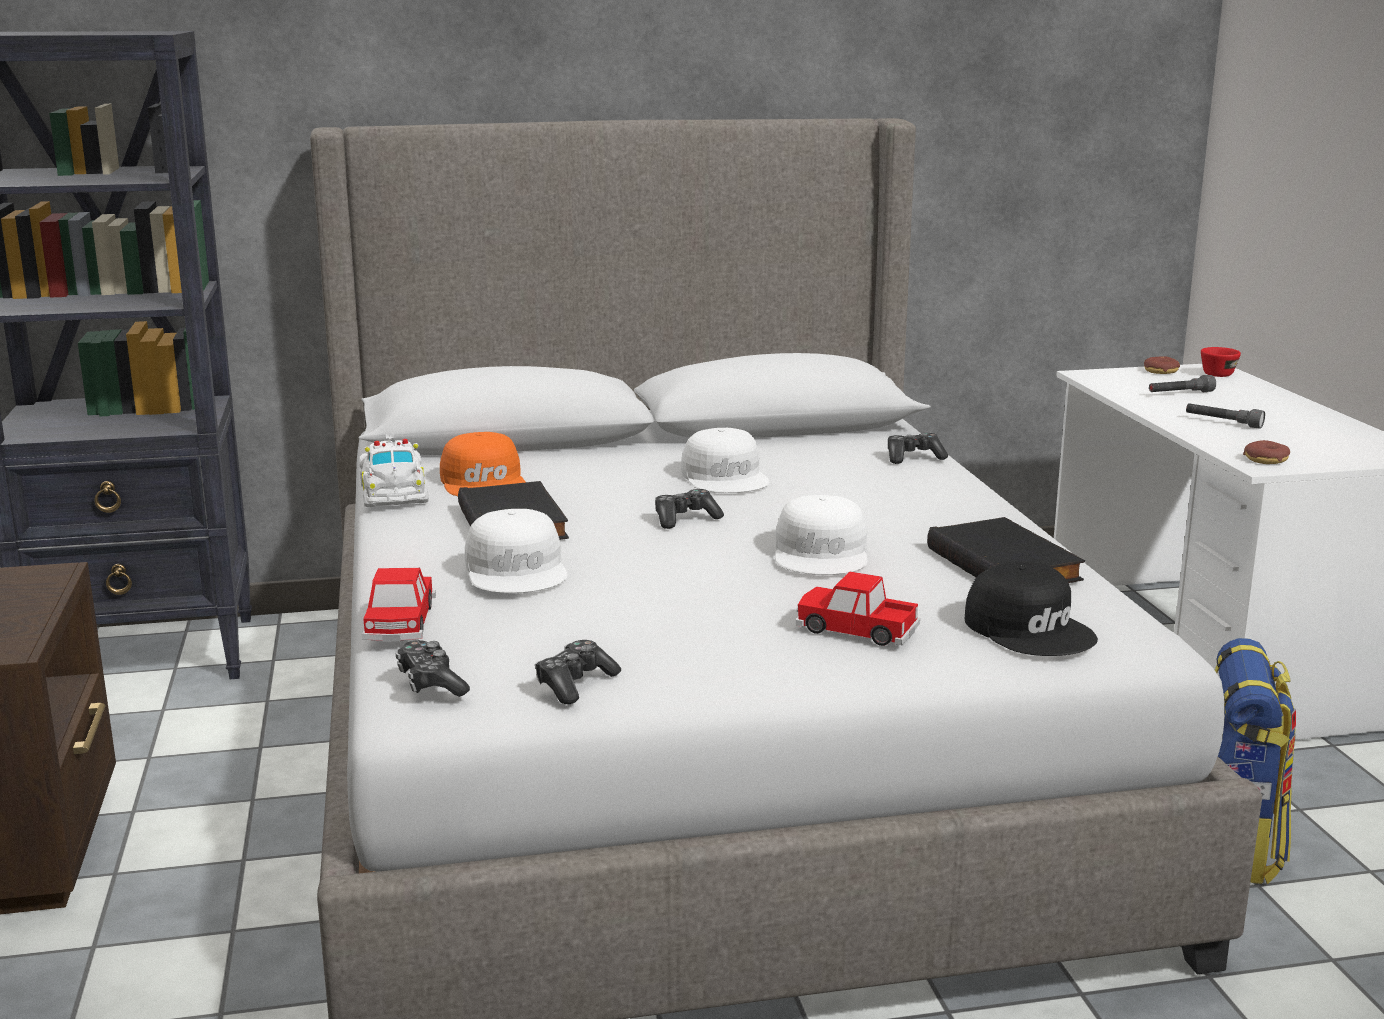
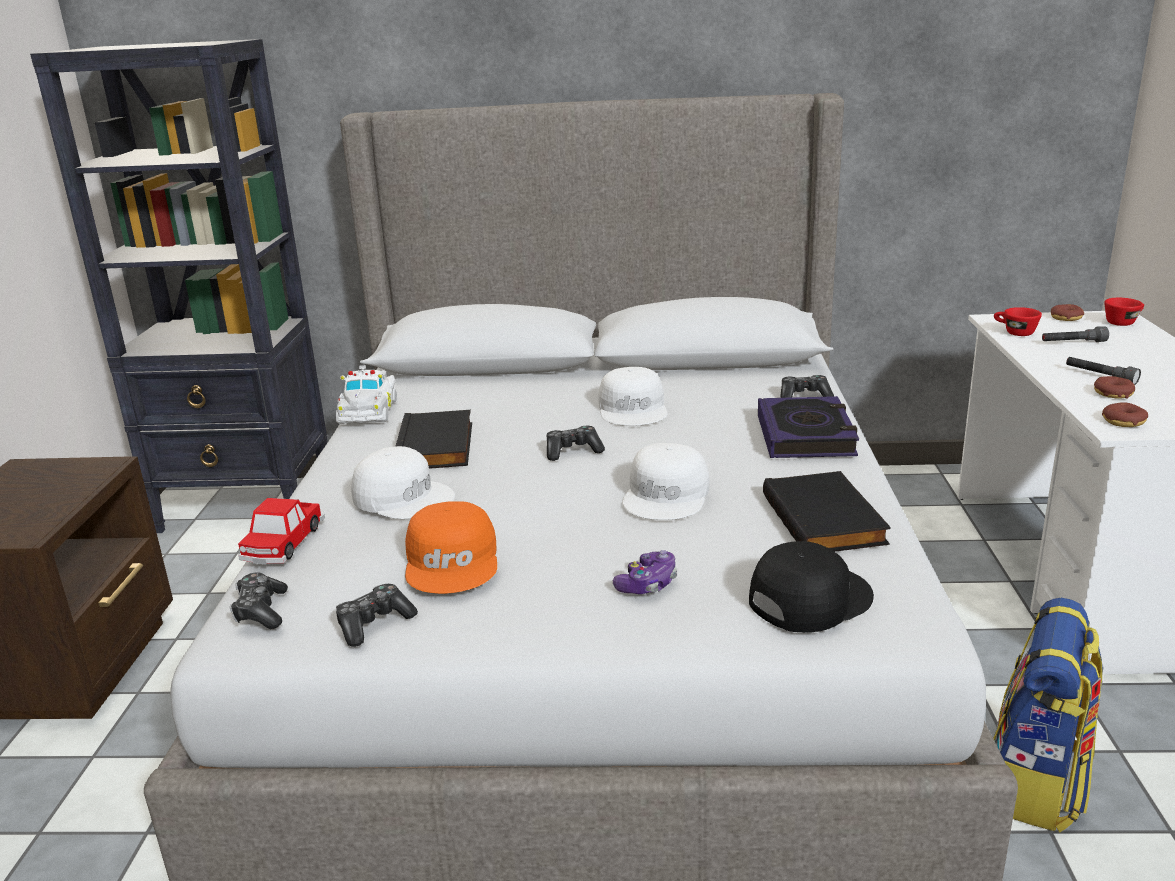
camera: 15 degrees right, 5 degrees up
orange cap [440,432,525,496] -> orange cap moved to [405,501,497,594]
white cap [465,509,568,593] -> white cap turned 60 degrees counterclockwise [351,446,455,519]
toy car [796,572,920,646] -> game controller [613,550,677,594]
black cap [965,561,1098,656] -> black cap turned 105 degrees counterclockwise [749,541,874,632]
none -> book [758,396,859,458]
none -> red cup [994,307,1042,336]
none -> donut [1094,376,1135,399]

